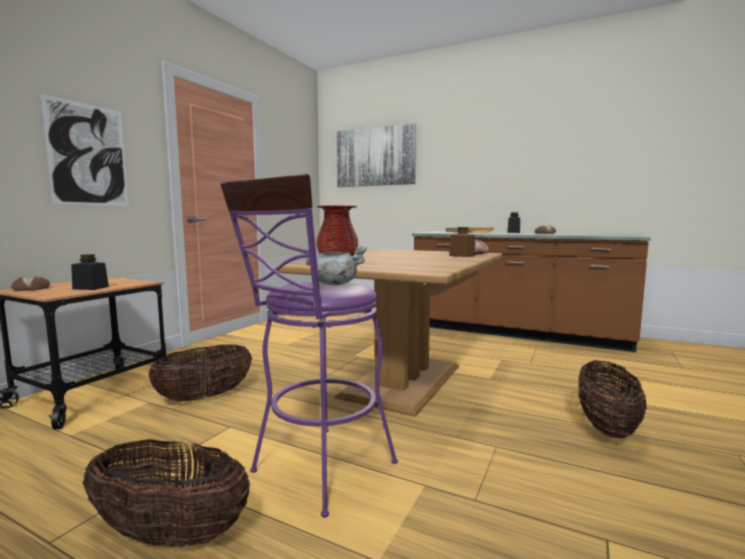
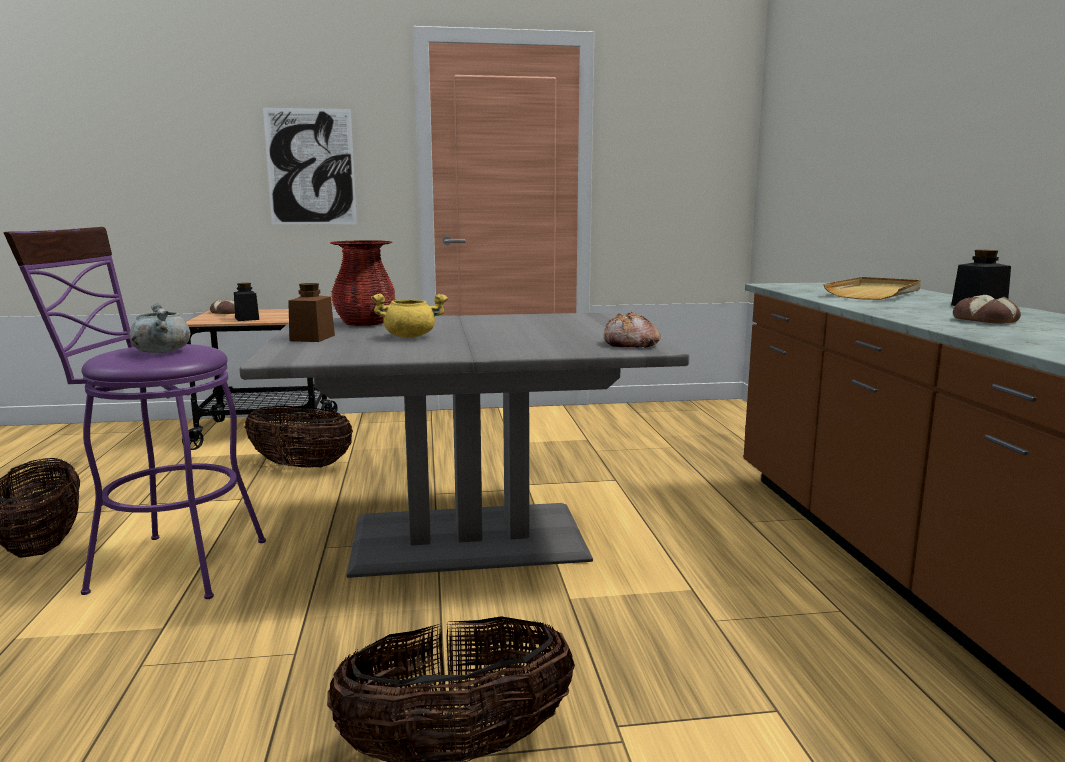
camera: 55 degrees right, 5 degrees up
brown dining table [277,249,503,417] -> grey dining table [239,312,689,578]
picture [337,123,416,187] -> none
brown jar [449,227,475,257] -> brown jar moved to [288,283,335,342]
none -> yellow cooking pot [371,293,448,338]

